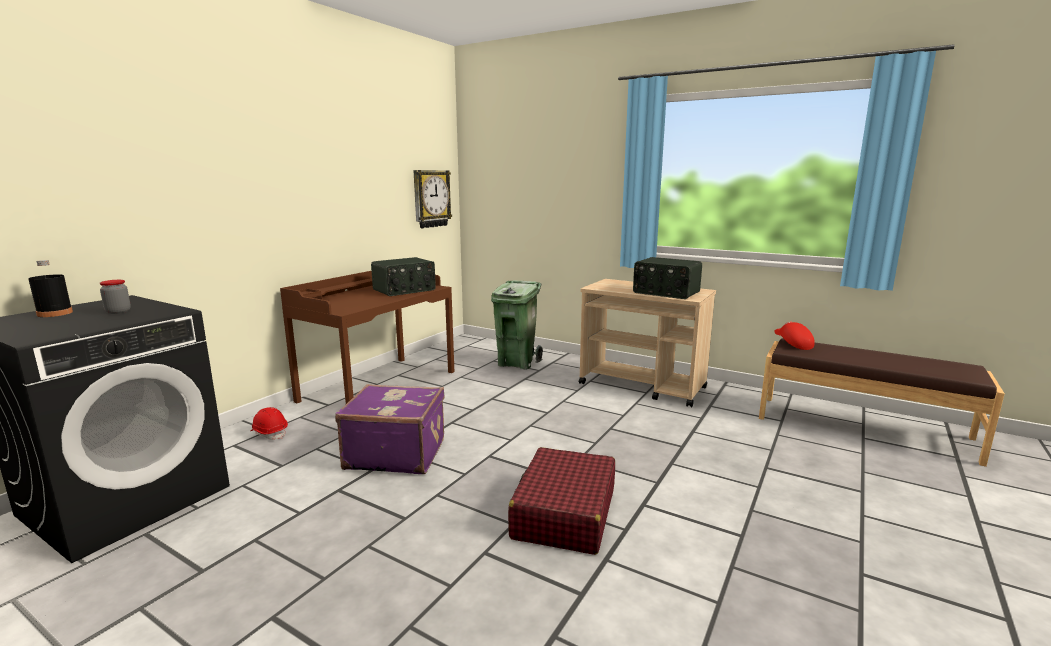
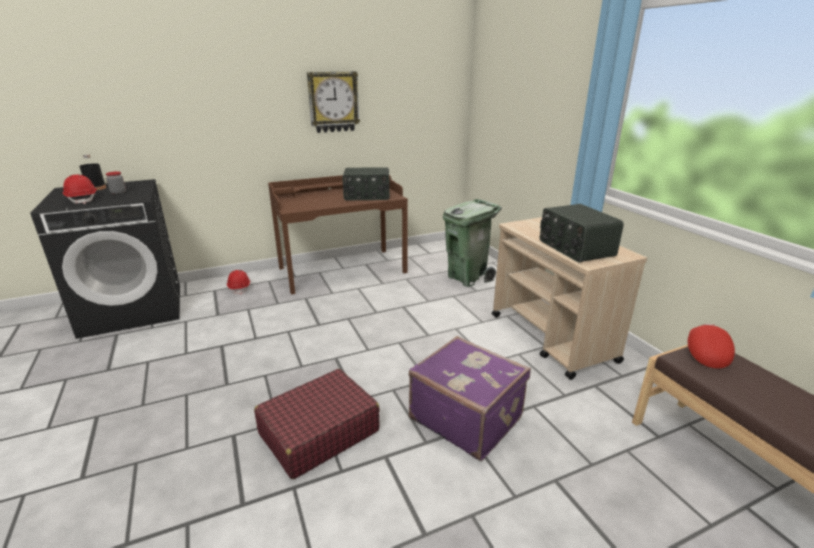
camera: 35 degrees right, 10 degrees up
purple suitcase [335,384,445,474] -> purple suitcase moved to [409,336,531,461]
wall clock [413,170,452,228] -> wall clock moved to [307,71,360,133]
none -> red hard hat [62,174,97,204]

